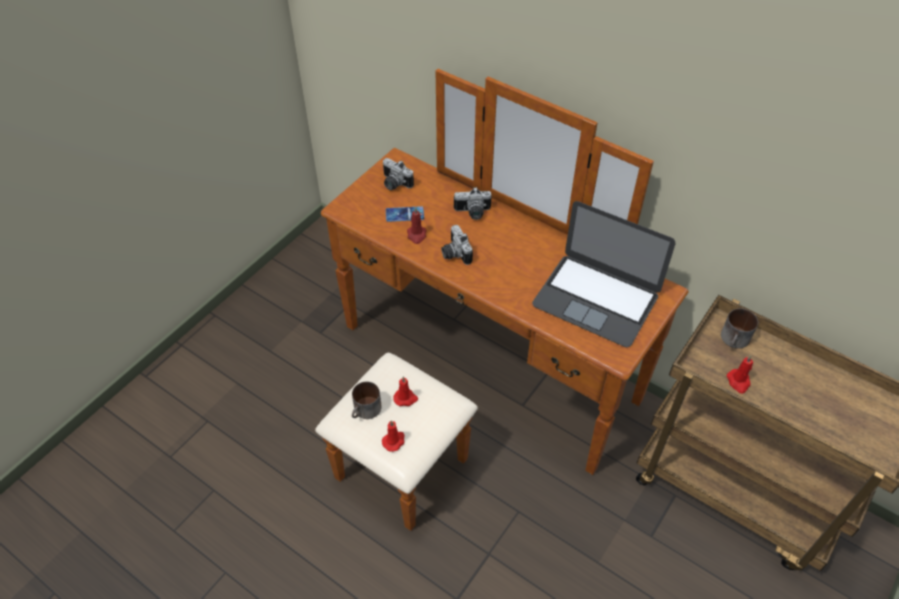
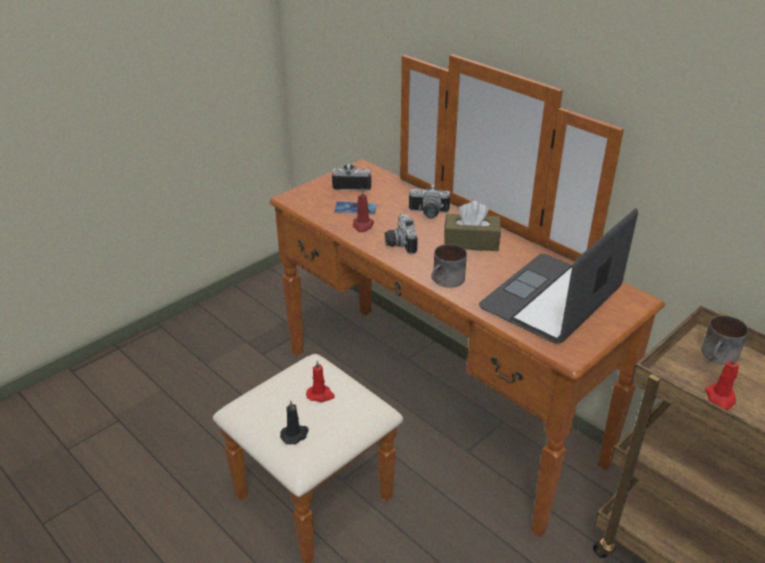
camera: 10 degrees right, 15 degrees down
mug [352,381,382,419] -> mug moved to [431,244,467,288]
camera [382,158,414,190] -> camera turned 135 degrees clockwise [332,163,371,191]
red candle [382,420,405,452] -> black candle [280,400,309,445]
laptop [532,201,675,347] -> laptop turned 90 degrees clockwise [479,208,638,343]
none -> brown tissue box [444,201,501,251]

